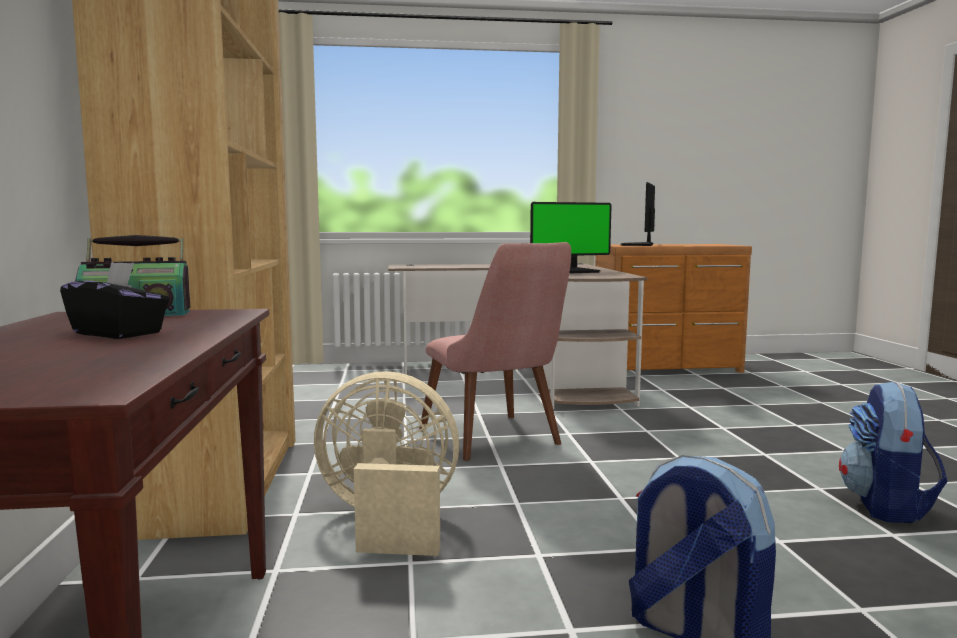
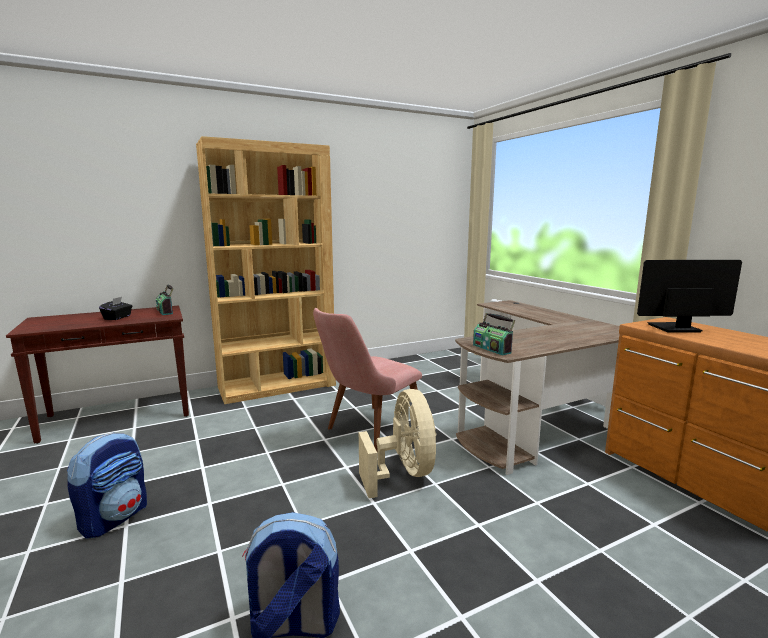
camera: 70 degrees right, 5 degrees up
beige fan [314,371,459,556] -> beige fan moved to [359,389,437,498]
monitor [530,202,612,273] -> none
none -> radio [473,313,515,356]

